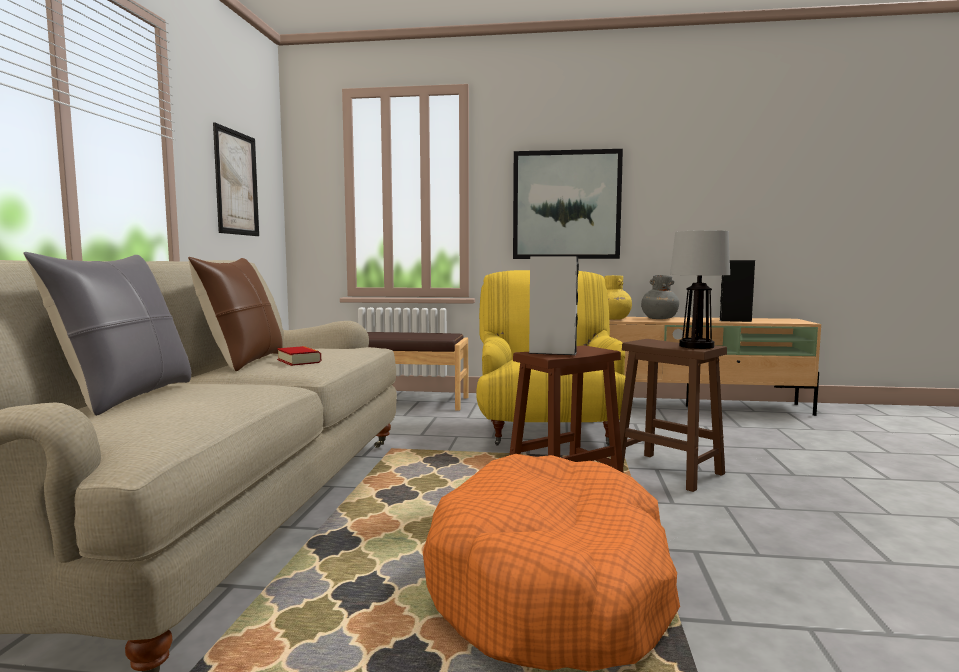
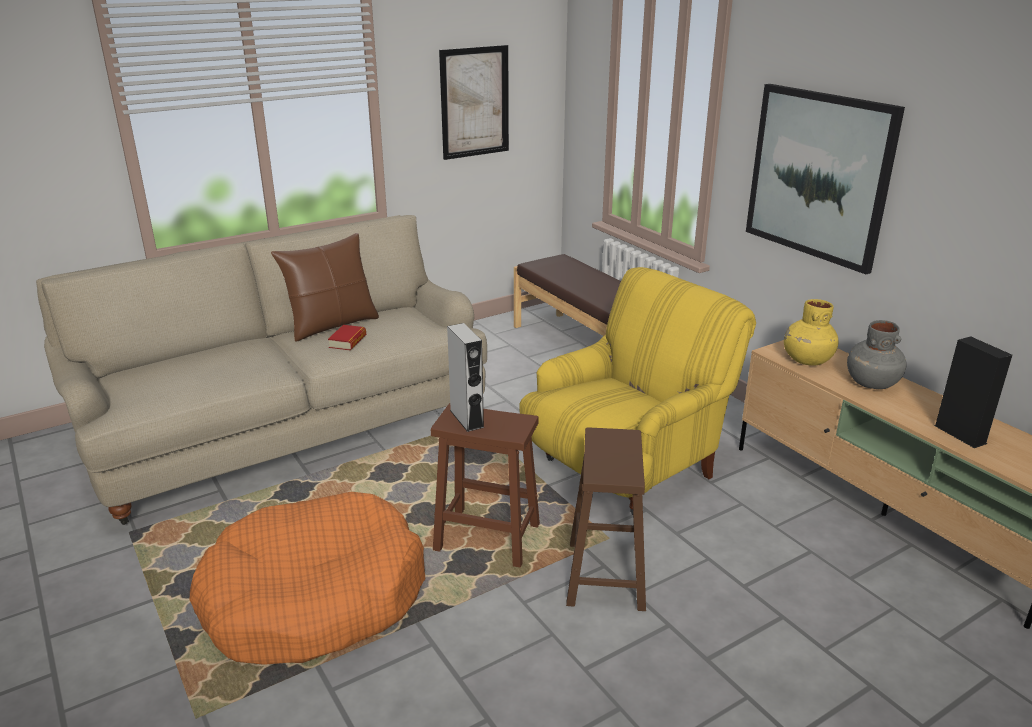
camera: 50 degrees right, 20 degrees up
grey pillow [23,252,191,416] -> none
table lamp [670,230,730,349] -> none

